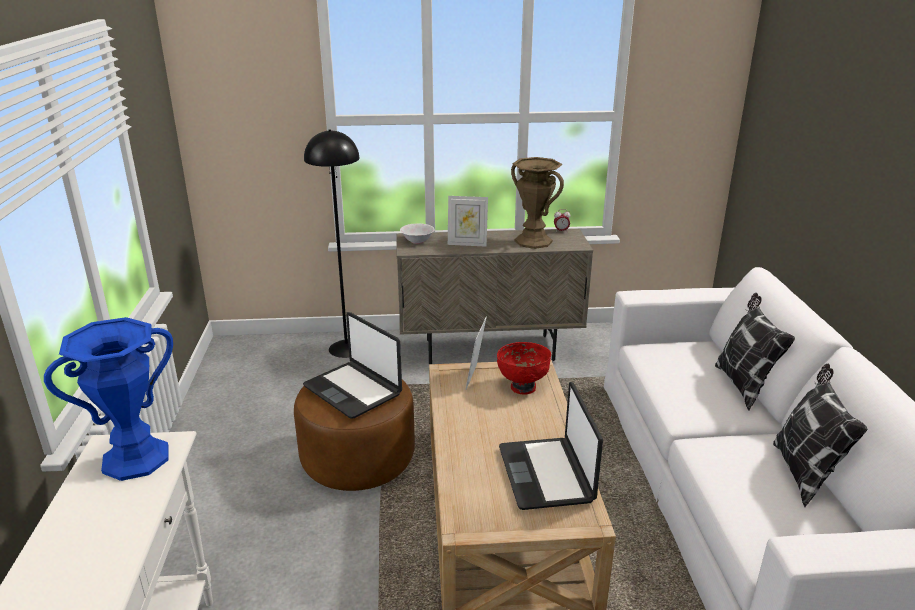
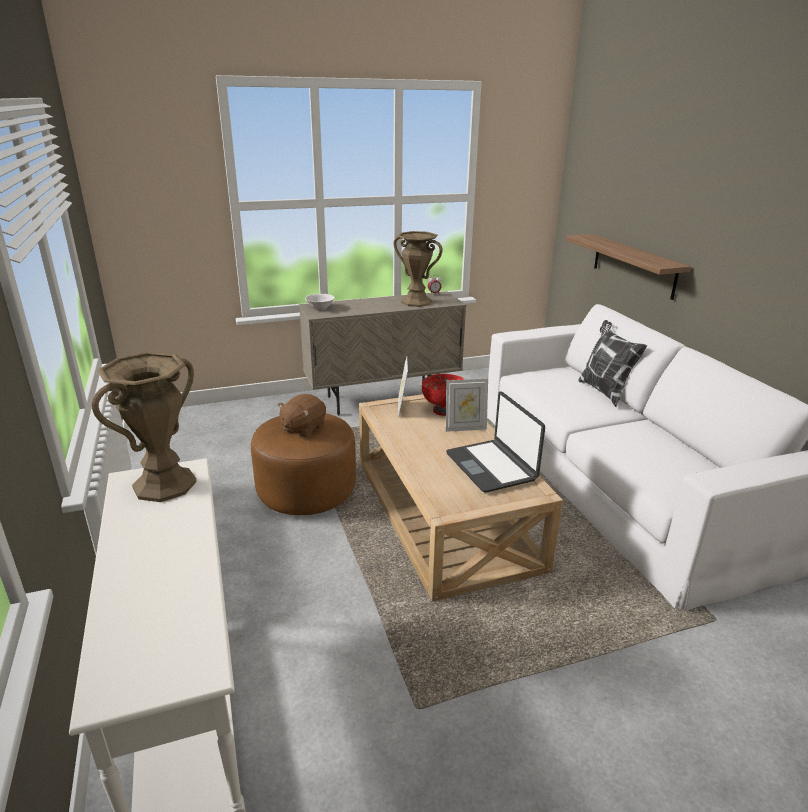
camera: 15 degrees left, 0 degrees up
blue vase [44,317,173,481] -> brown vase [91,352,197,502]
laptop [303,312,402,419] -> brown plush toy [278,394,326,438]
black floor lamp [304,129,360,358] -> none
picture frame [448,196,488,247] -> picture frame moved to [446,378,488,432]
pillow [773,363,868,507] -> none
none -> shelf [566,234,691,300]

